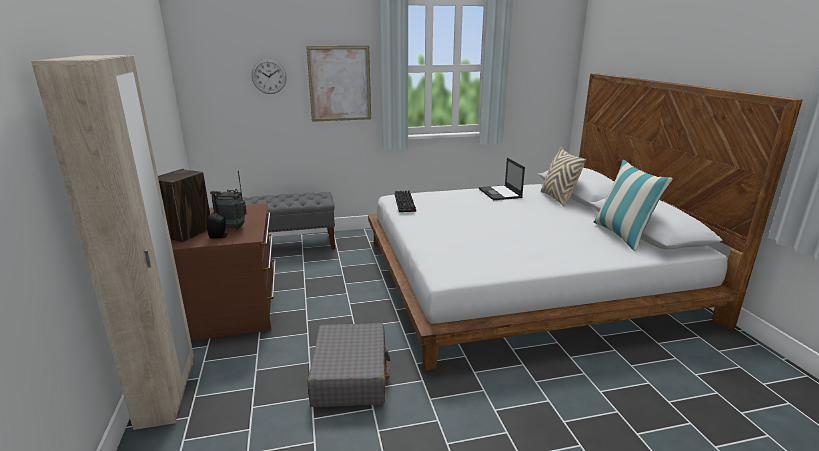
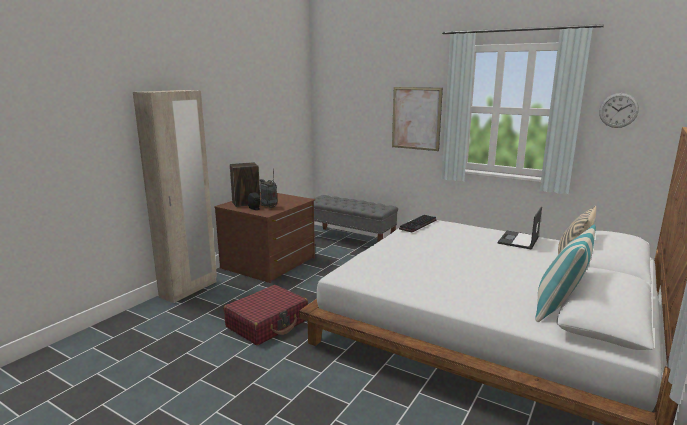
camera: 45 degrees right, 5 degrees down
wall clock [252,59,287,94] -> wall clock moved to [599,93,639,128]
grey suitcase [308,323,390,407] -> red suitcase [224,285,308,345]

